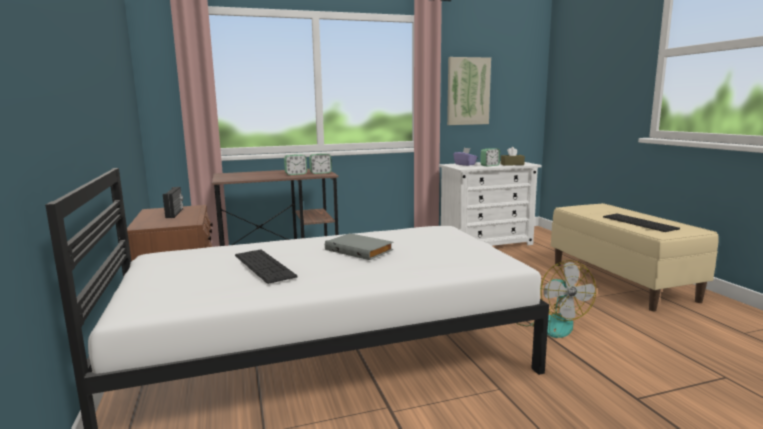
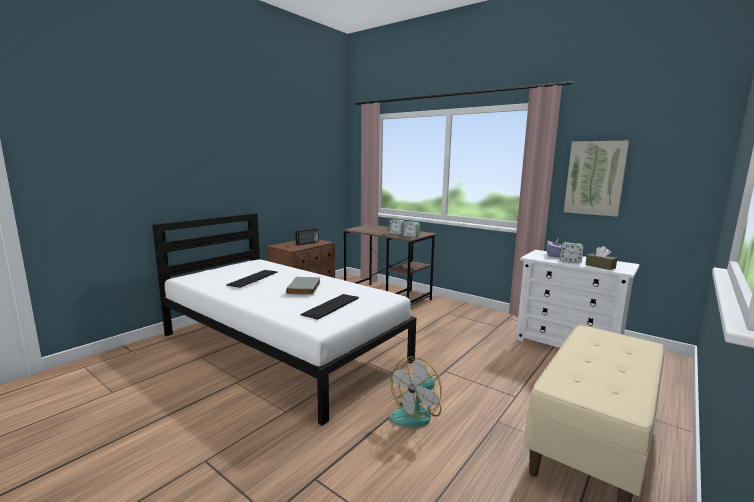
camera: 55 degrees right, 0 degrees up
keyboard [603,214,680,232] -> keyboard moved to [300,294,359,320]

